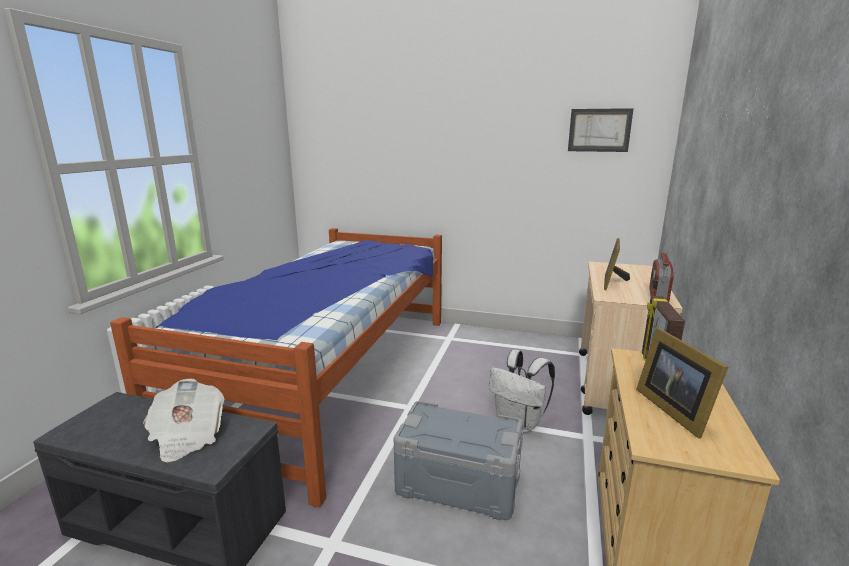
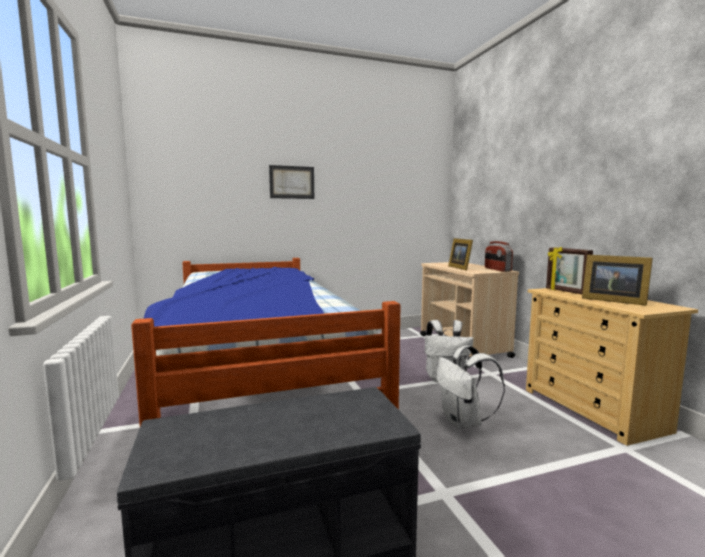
camera: 35 degrees left, 10 degrees down
newspaper [143,379,225,463] -> none
grey storage box [394,401,523,520] -> white backpack [437,345,505,429]
picture [568,108,634,152] -> picture moved to [269,165,314,199]

